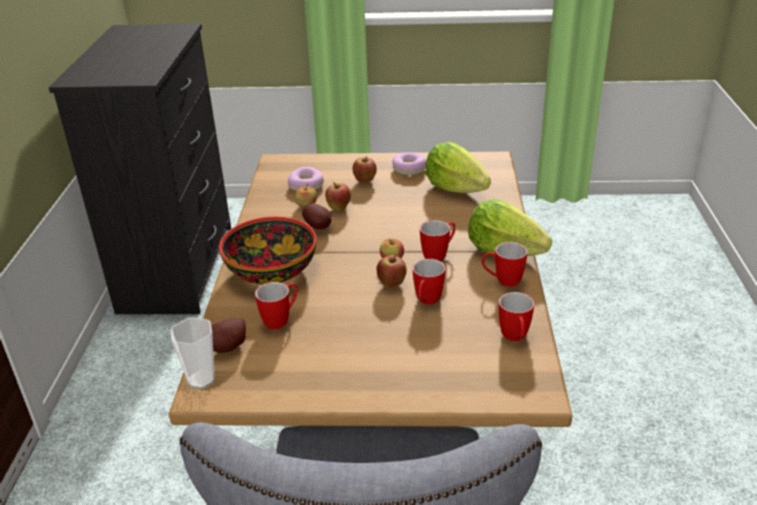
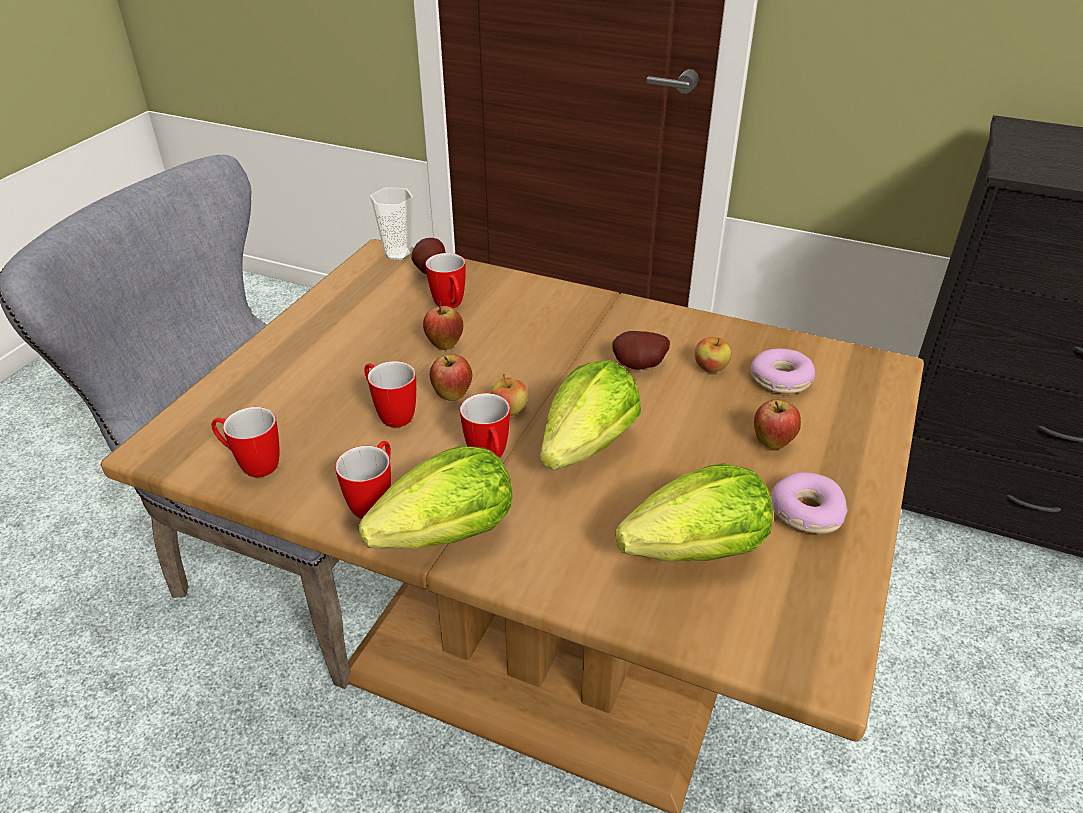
camera: 110 degrees right, 5 degrees up
bowl [219,217,317,285] -> none
apple [325,183,351,211] -> apple moved to [423,301,463,350]
none -> lettuce [540,360,641,470]

